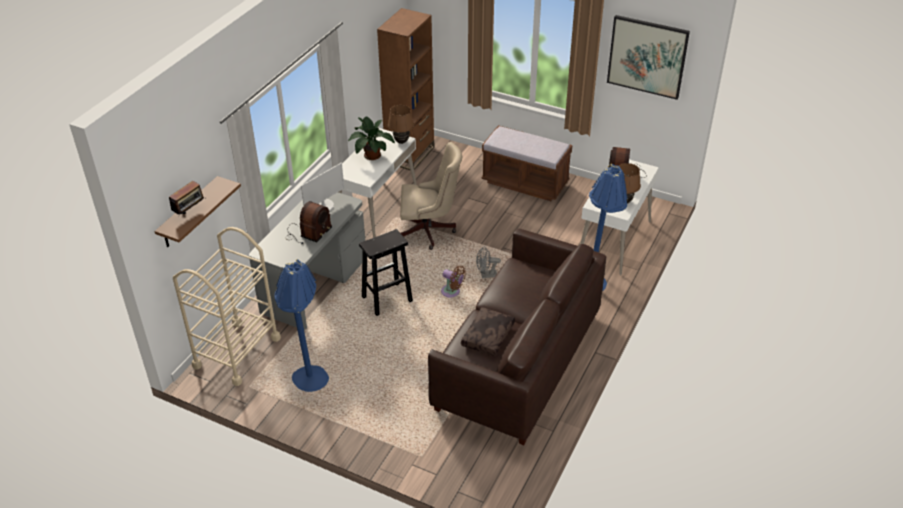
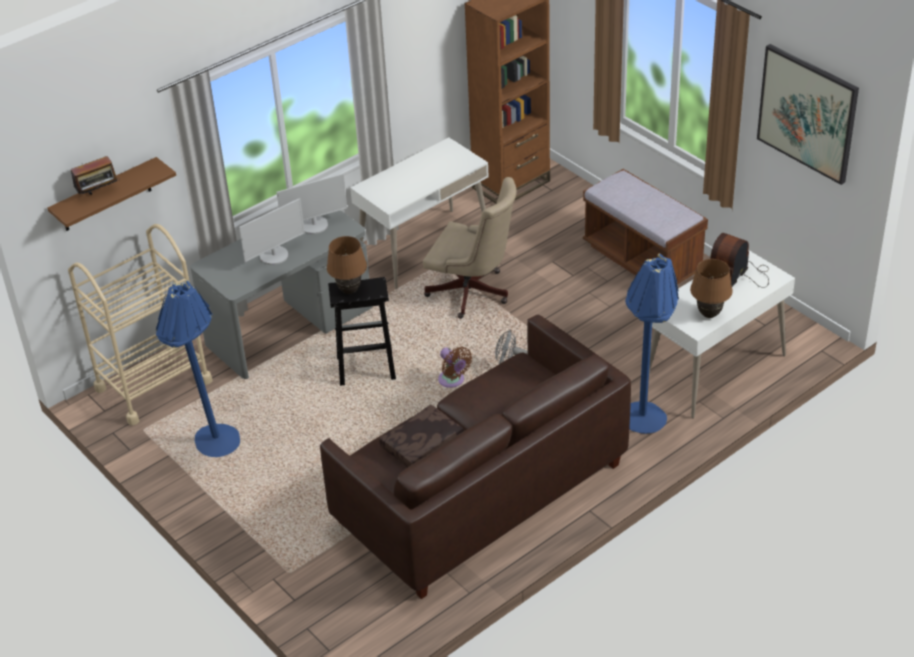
camera: 25 degrees right, 0 degrees up
radio [286,201,332,245] -> monitor [239,198,305,265]
potted plant [348,116,395,160] -> none
brown table lamp [388,105,414,144] -> brown table lamp moved to [327,236,367,294]

